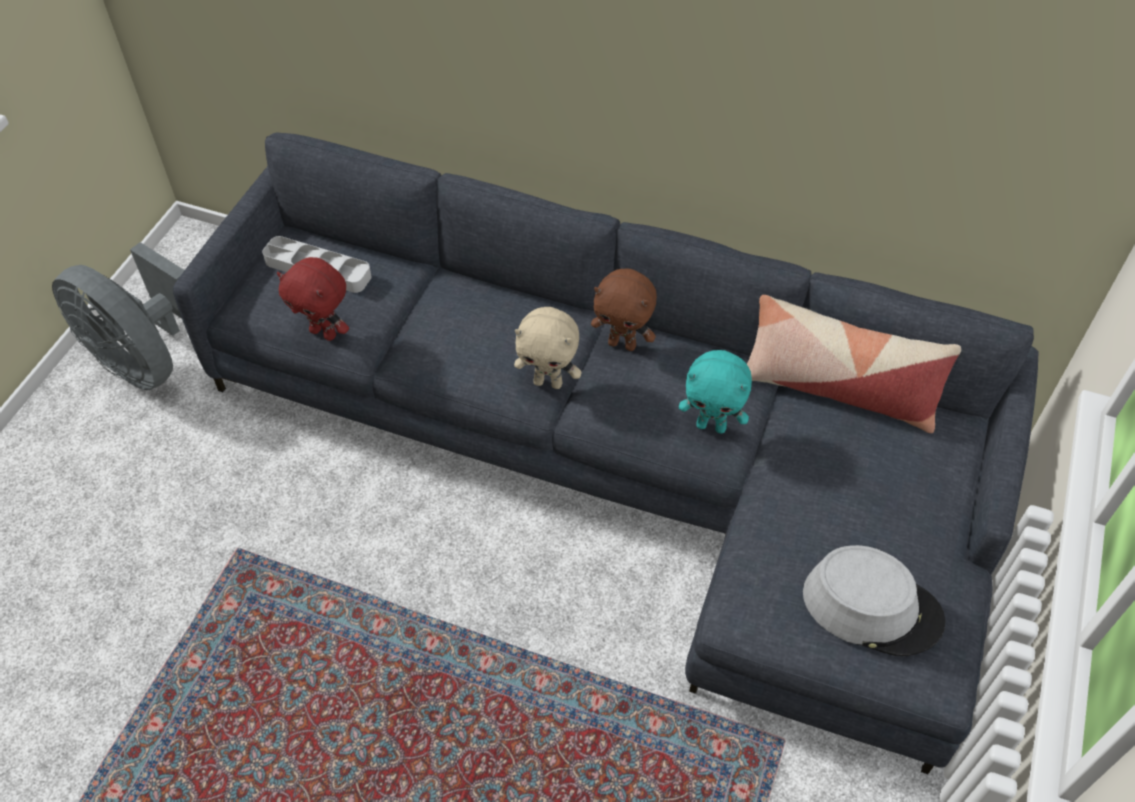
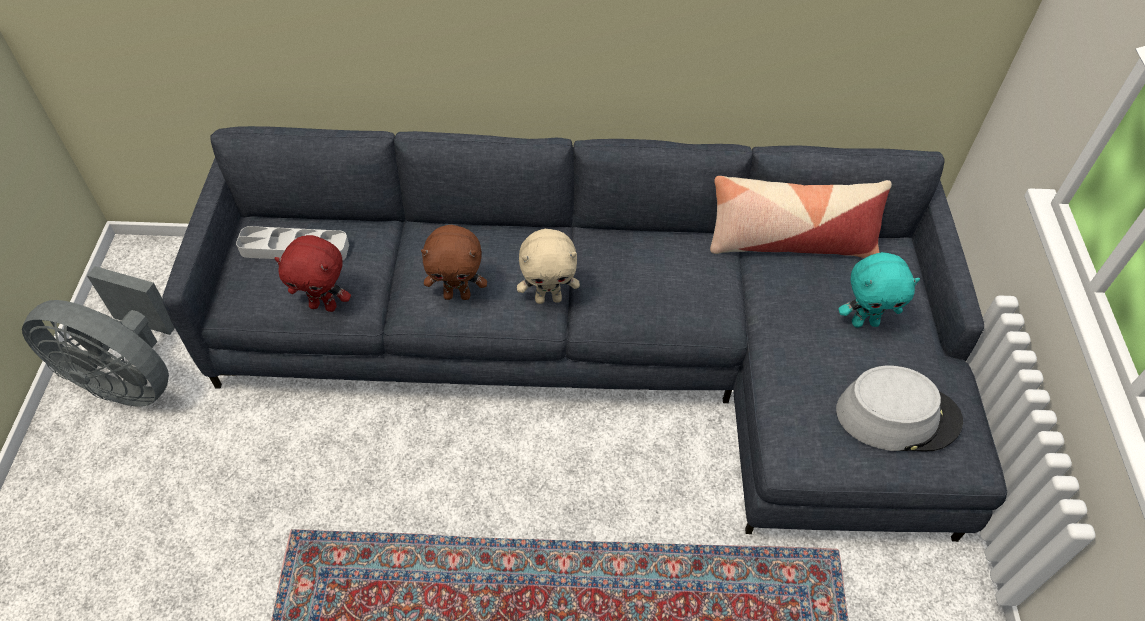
camera: 20 degrees left, 0 degrees up
brown plush toy [591,268,657,351] -> brown plush toy moved to [421,225,487,300]
turquoise plush toy [679,350,752,433] -> turquoise plush toy moved to [838,252,920,327]

